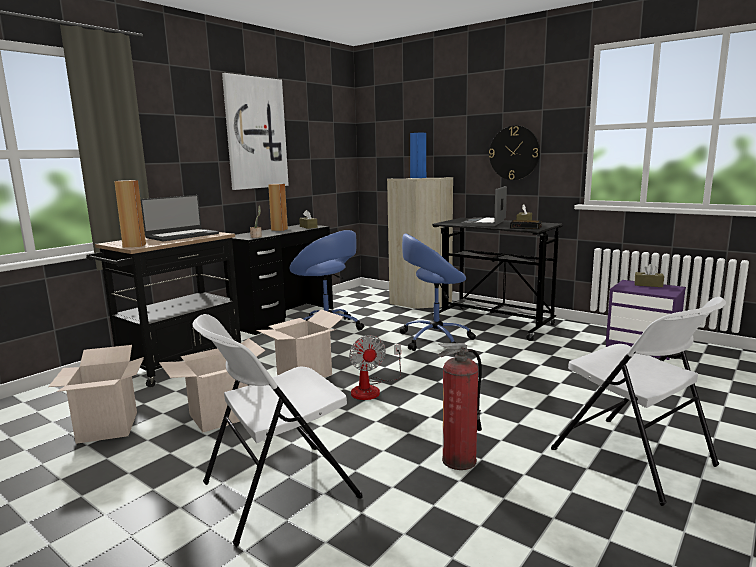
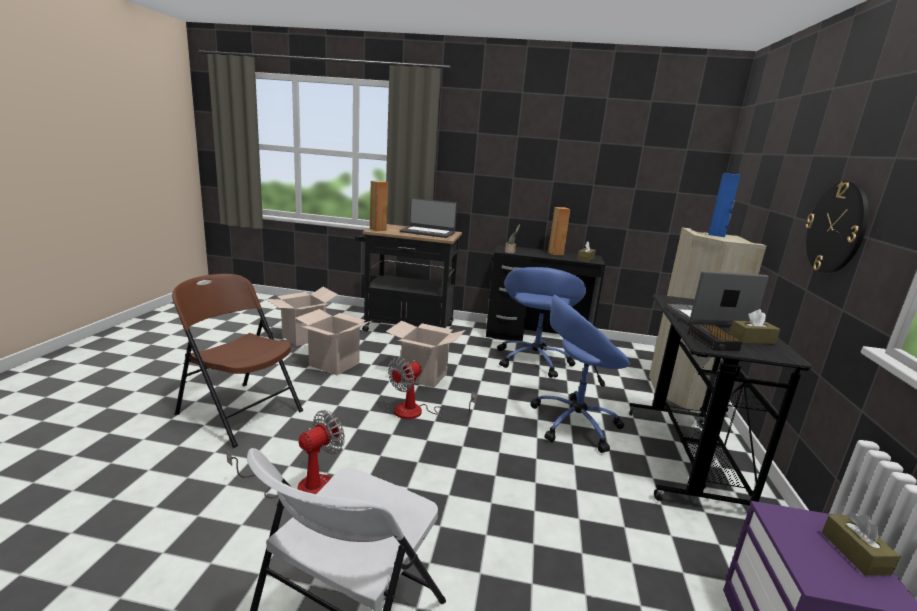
camera: 60 degrees right, 5 degrees up
white chair [192,314,363,547] -> brown chair [172,274,303,448]
picture [222,73,289,190] -> none
blue office chair [400,233,476,351] -> blue office chair turned 60 degrees counterclockwise [530,295,630,453]
fire extinguisher [438,343,482,470] -> fan [226,410,345,498]

